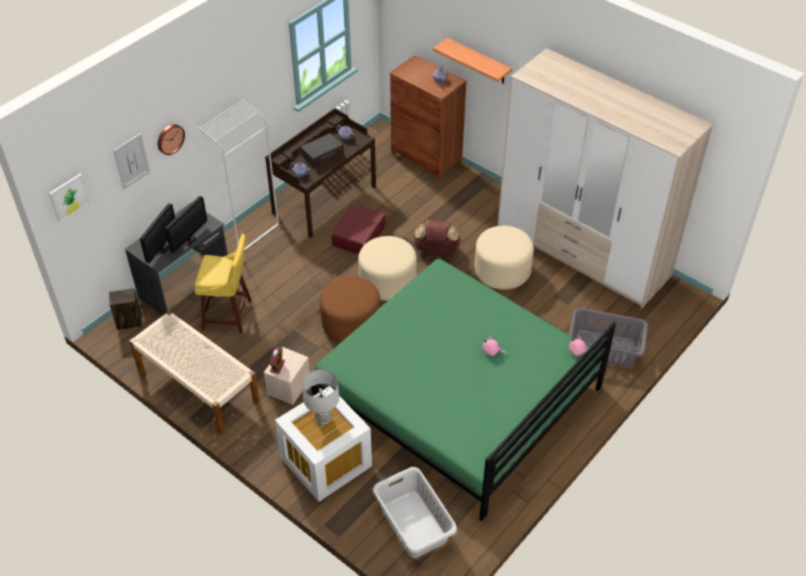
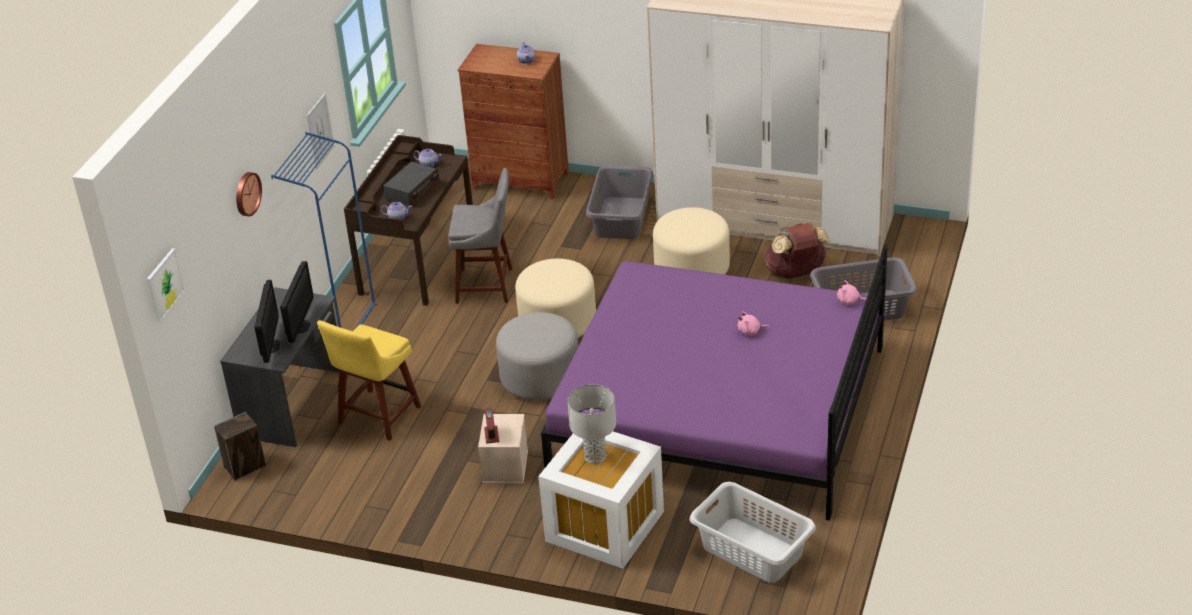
camera: 20 degrees left, 10 degrees down
picture [113,133,150,189] -> picture moved to [307,93,334,169]
beige bench [129,311,260,435] -> none
yellow chair [194,234,252,333] -> yellow chair turned 135 degrees clockwise [317,320,422,441]
white clothes rack [198,99,279,251] -> blue clothes rack [271,132,375,328]
green bed [311,259,616,521] -> purple bed [541,244,888,521]
brown ottoman [320,276,380,342] -> grey ottoman [496,312,578,400]
red suitcase [331,204,386,254] -> grey chair [448,168,512,304]
brown backpack [414,219,461,256] -> brown backpack moved to [764,223,830,279]
shelf [433,38,512,84] -> none
none -> grey laundry basket [586,165,653,239]

